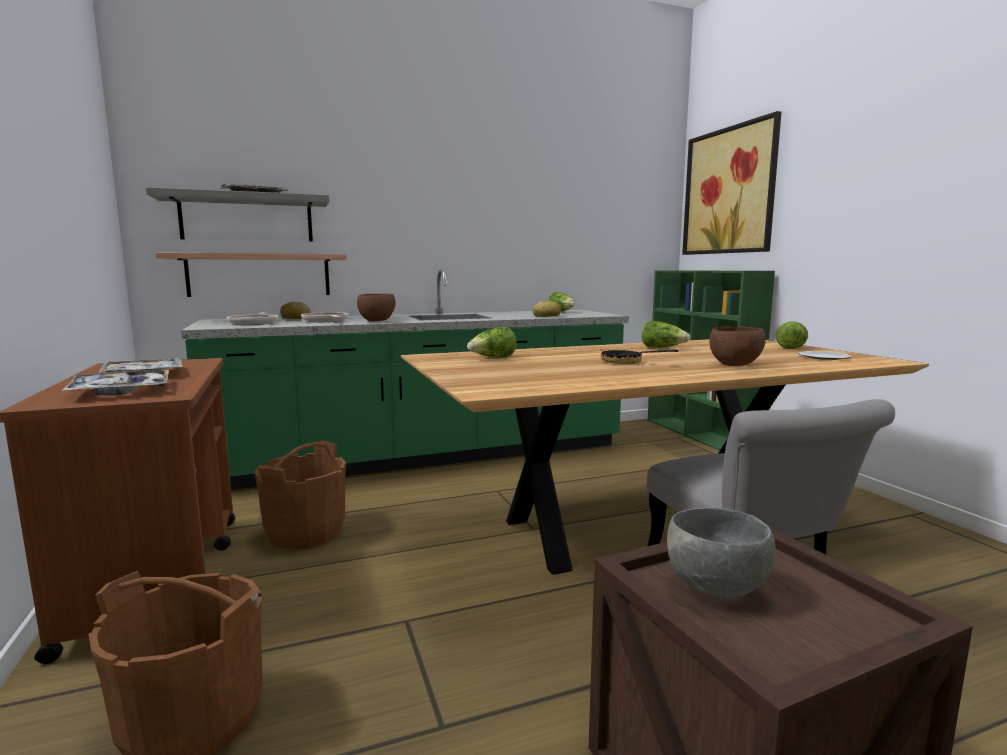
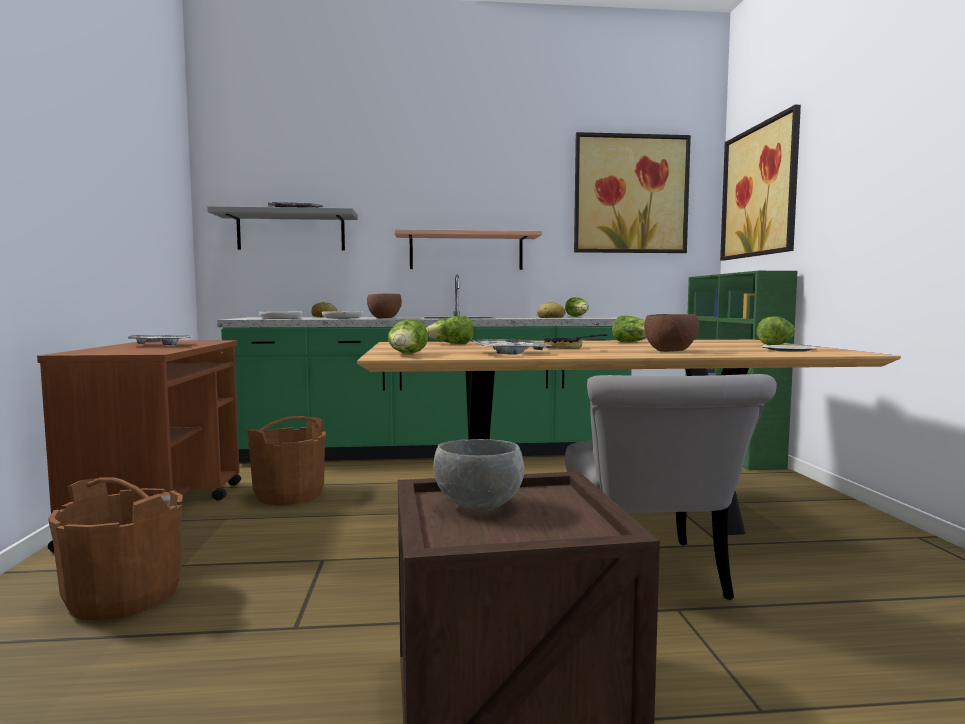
camera: 15 degrees right, 5 degrees down
tray [62,370,169,395] -> tray moved to [472,339,553,355]
shelf [155,252,347,297] -> shelf moved to [394,229,542,270]
none -> lettuce [388,319,428,354]
none -> picture [574,132,691,253]

